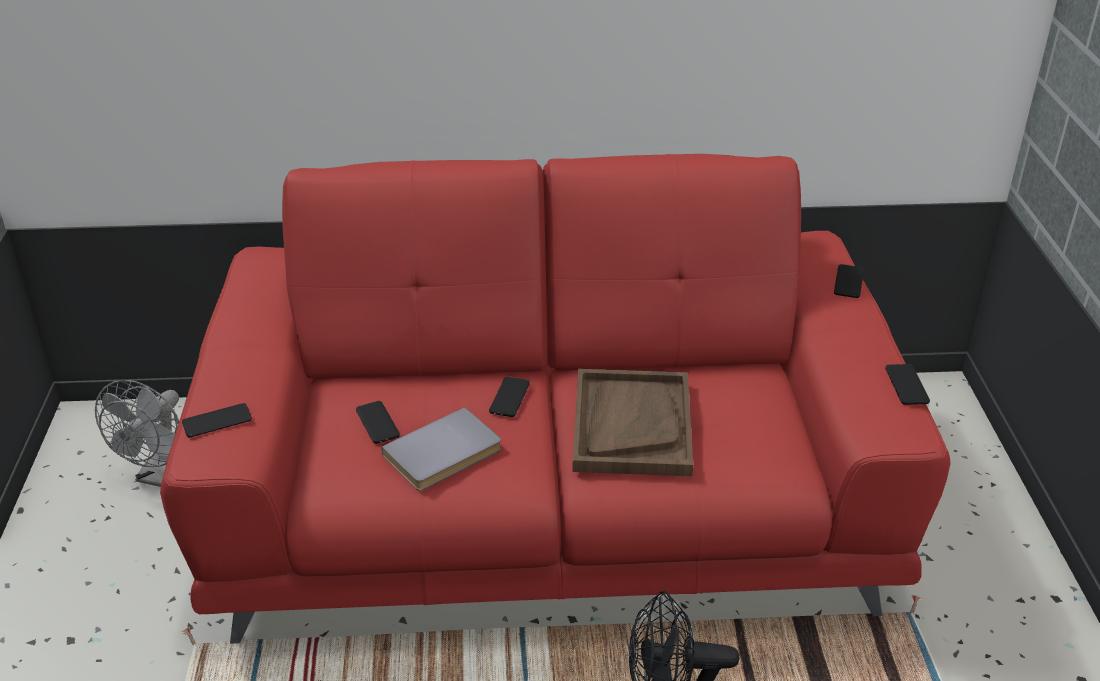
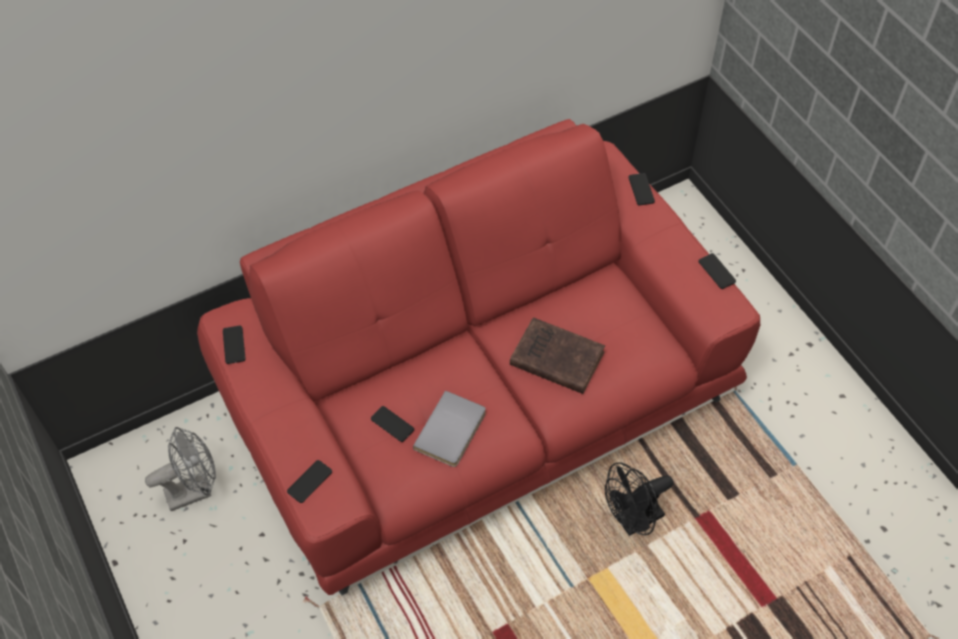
camera: 25 degrees left, 20 degrees up
grey fan [95,380,179,487] -> grey fan turned 105 degrees counterclockwise [145,427,216,511]
phone [489,376,530,417] -> phone moved to [223,326,246,364]
brown tray [573,369,693,476] -> brown book [510,317,605,394]

